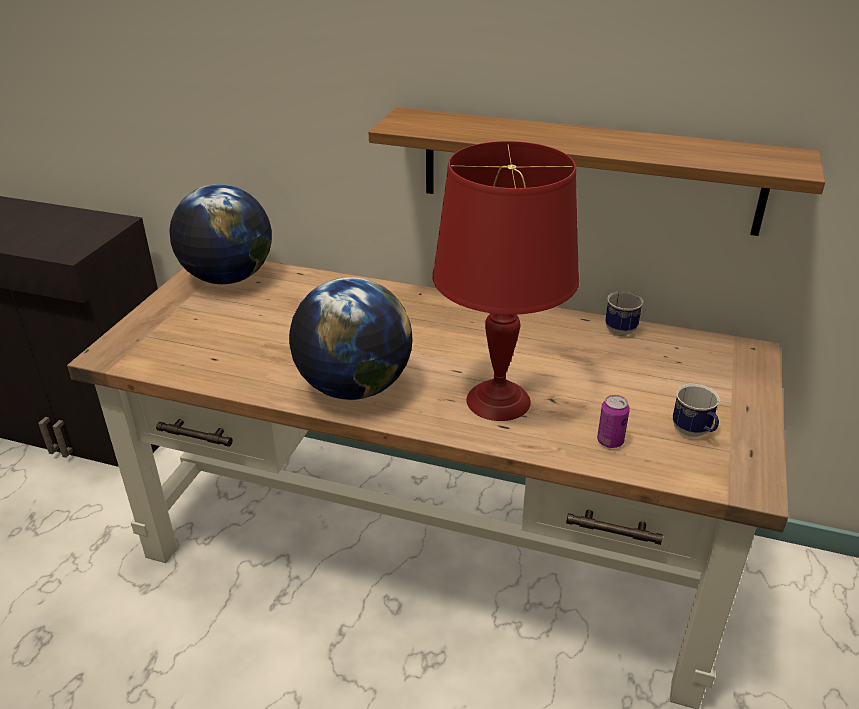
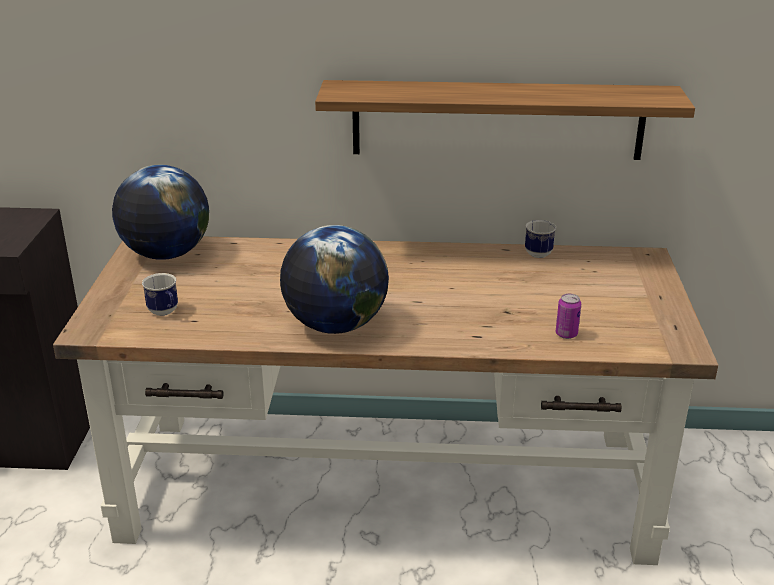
camera: 15 degrees left, 5 degrees down
red table lamp [432,141,579,421] -> none
mug [673,384,720,437] -> mug moved to [142,273,178,316]

